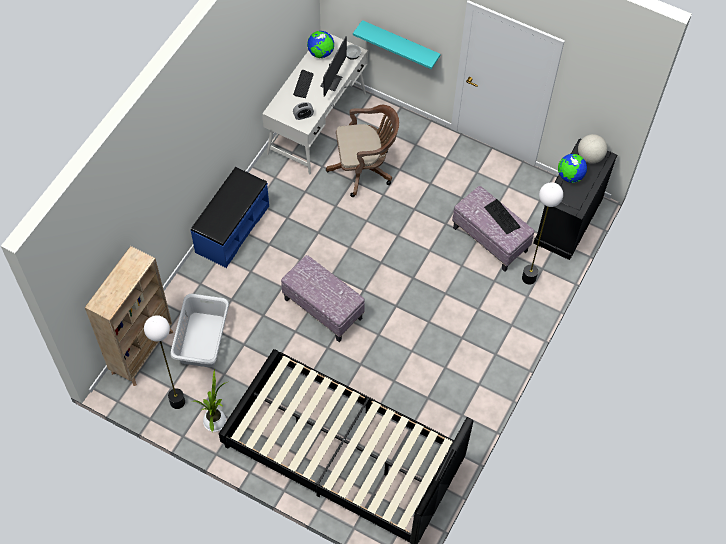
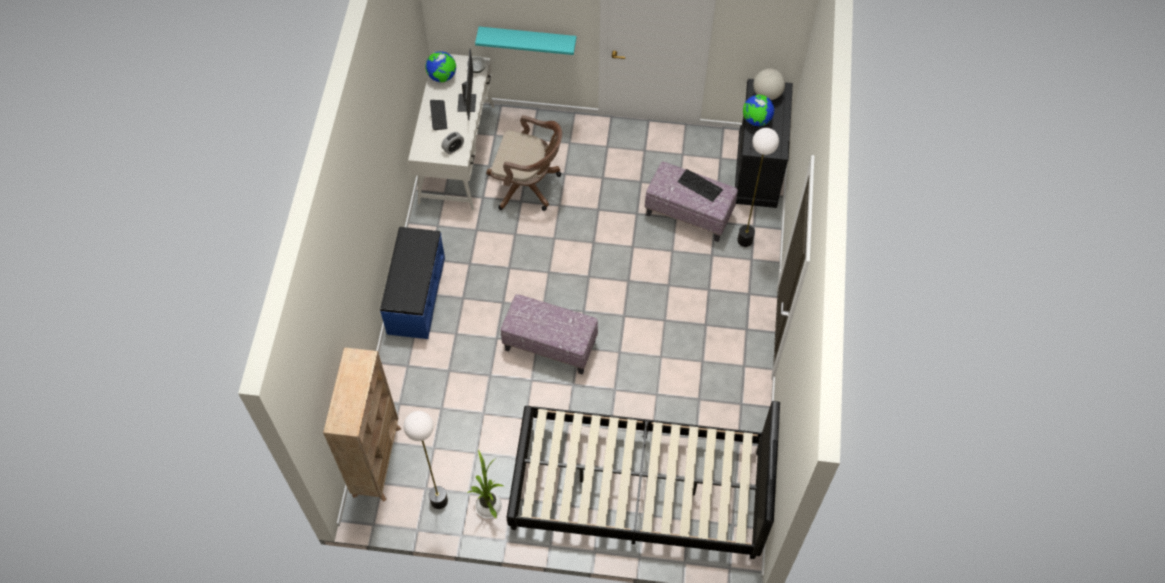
camera: 20 degrees left, 0 degrees up
grey laundry basket [171,294,229,367] -> none
brown office chair [326,105,399,197] -> brown office chair turned 45 degrees clockwise [486,115,562,211]

